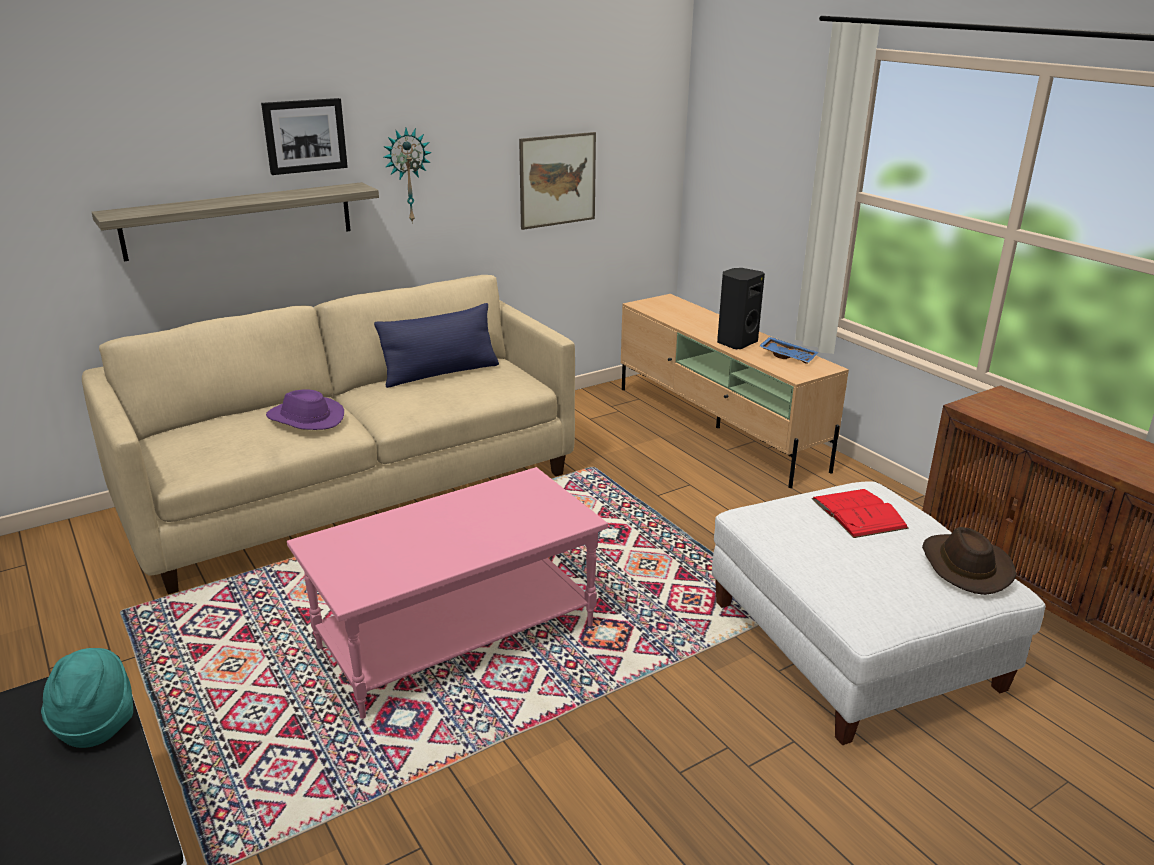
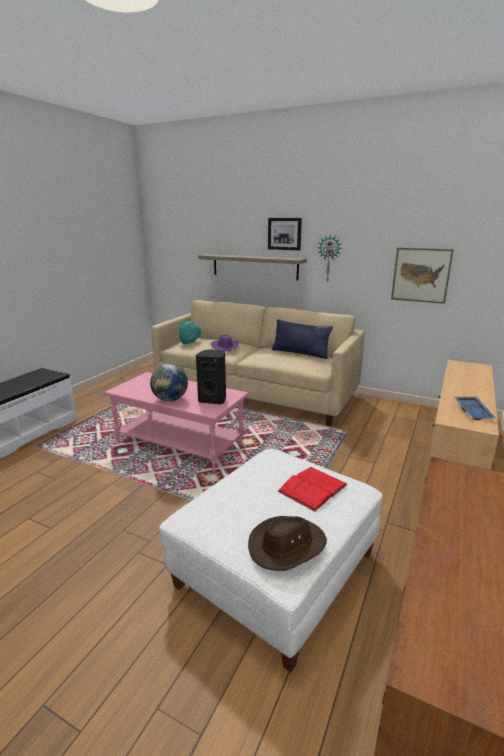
camera: 60 degrees right, 5 degrees down
turquoise hat [41,648,133,748] -> turquoise hat moved to [179,321,201,344]
black speaker [717,268,765,349] -> black speaker moved to [196,349,226,404]
none -> globe [150,364,188,402]

